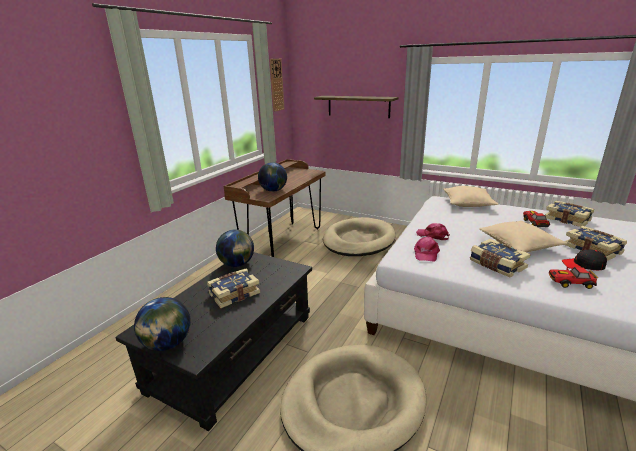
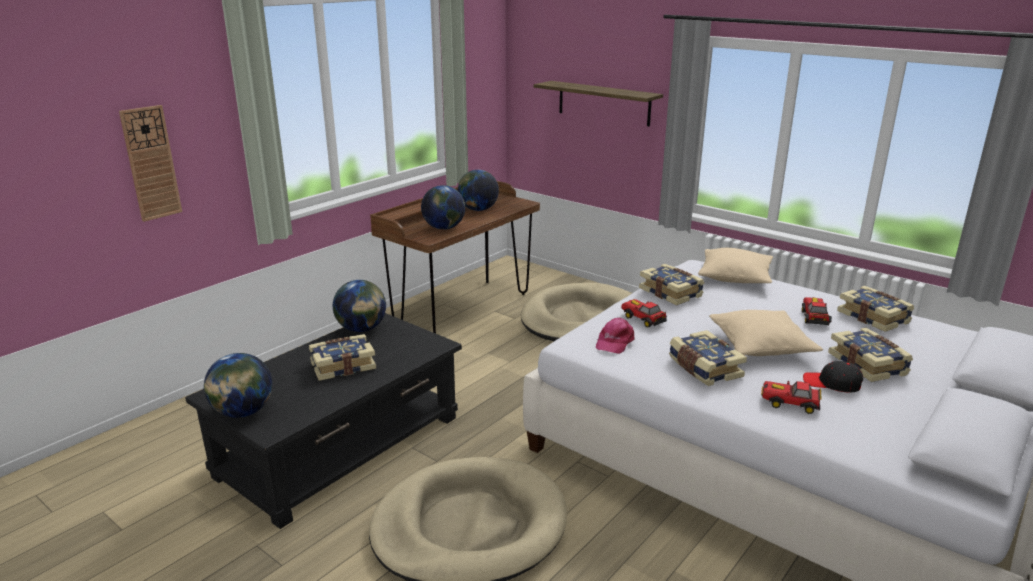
camera: 10 degrees right, 0 degrees up
wall clock [270,59,284,112] -> wall clock moved to [119,105,182,222]
pink cap [416,223,450,240] -> toy car [621,299,667,327]
none -> globe [458,170,499,211]
none -> book [639,264,704,305]

